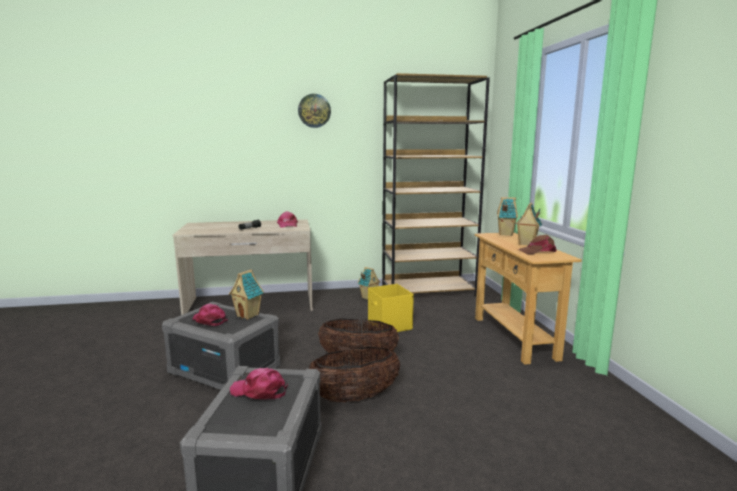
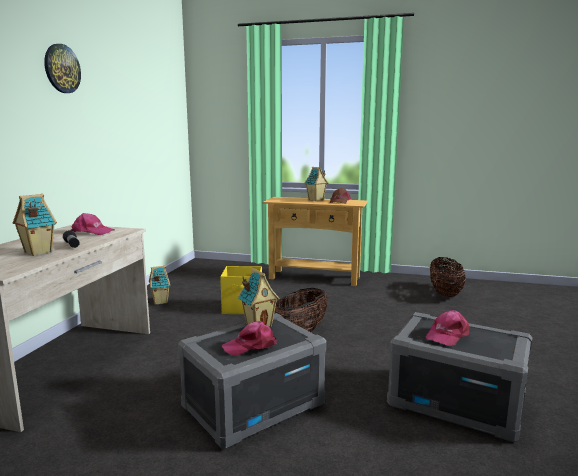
camera: 65 degrees left, 0 degrees up
basket [309,347,400,402] -> basket moved to [430,257,466,297]
brown bookcase [382,73,490,296] -> none
toy house [497,197,518,236] -> toy house moved to [13,194,57,256]

